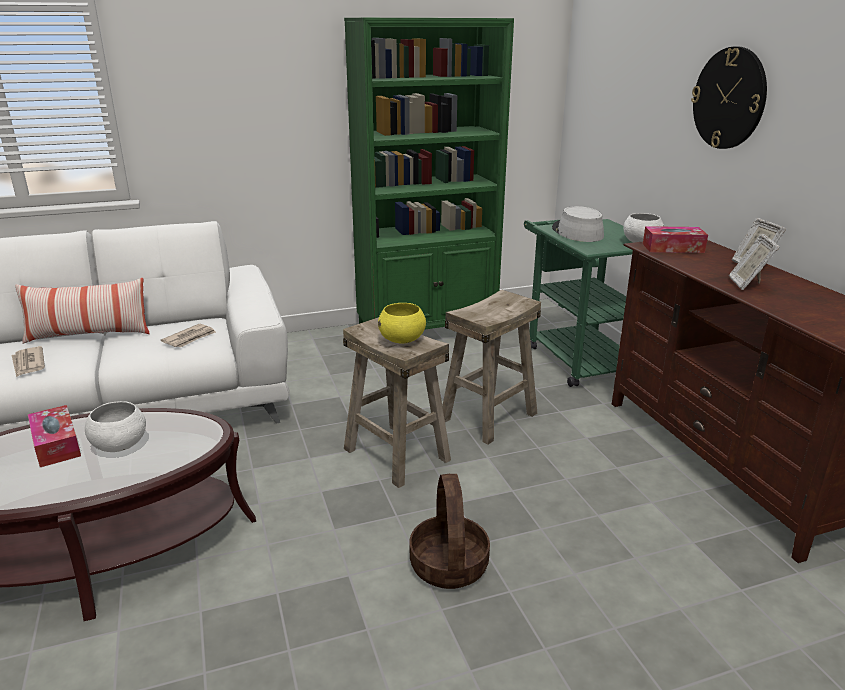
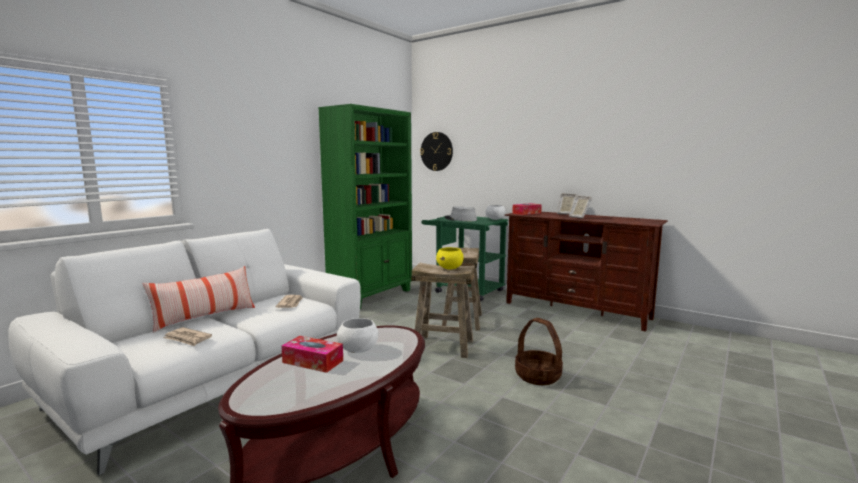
camera: 35 degrees left, 15 degrees down
wall clock [691,47,767,149] -> wall clock moved to [420,132,453,171]

